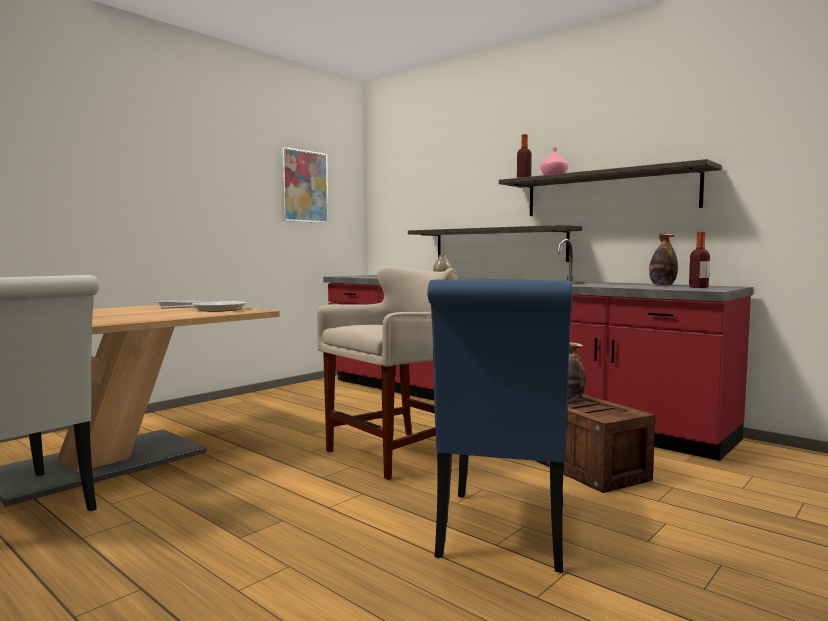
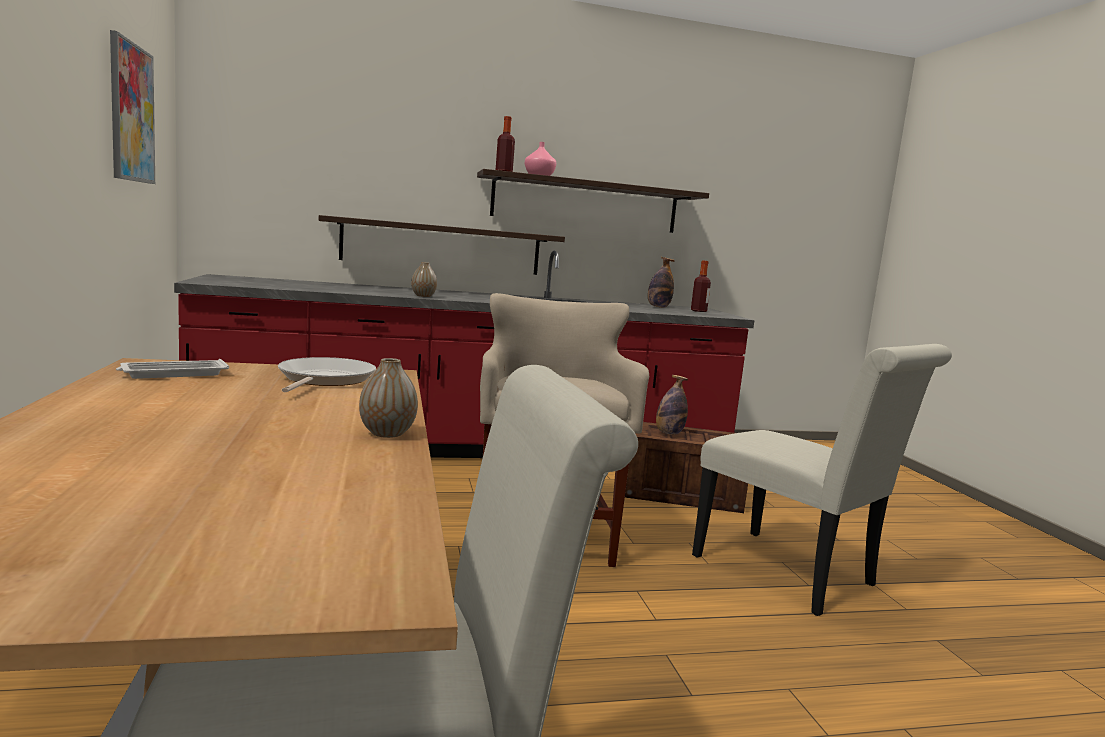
camera: 55 degrees left, 5 degrees up
blue chair [427,279,572,573] -> white chair [692,344,952,616]
none -> vase [359,358,418,438]

